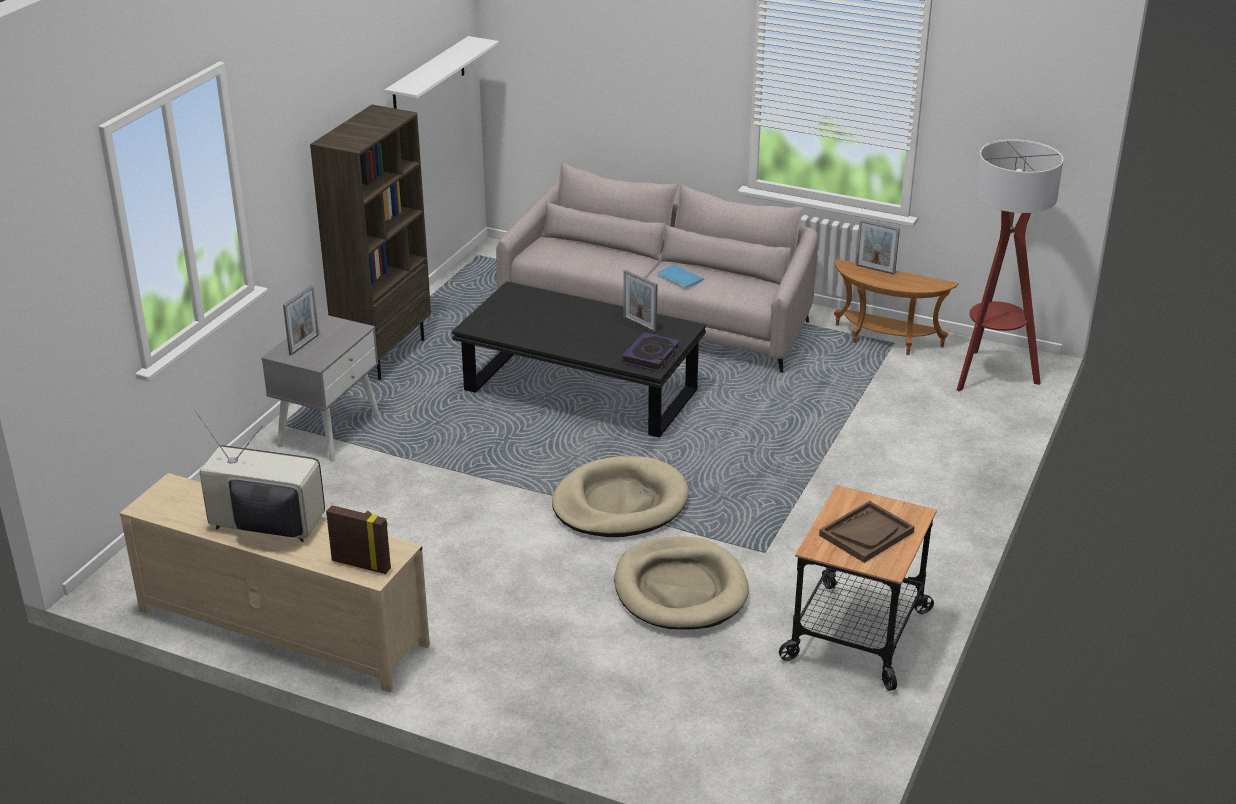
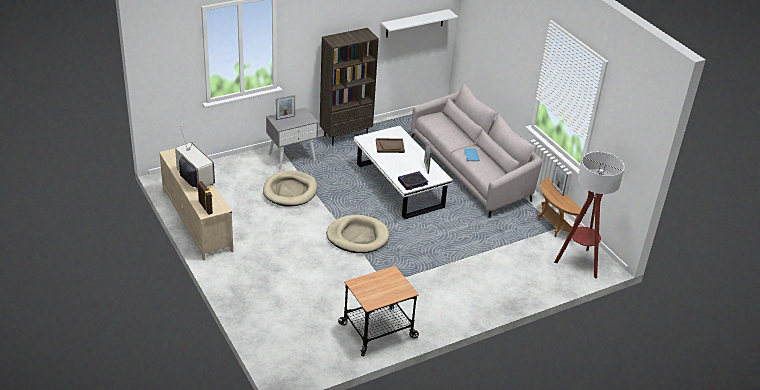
camera: 35 degrees right, 5 degrees up
black coffee table [452,281,706,438] -> white coffee table [353,126,453,219]
beige dog bed [614,537,749,629] -> beige dog bed moved to [263,170,317,207]
brown tray [819,501,915,563] -> brown tray moved to [376,138,405,153]

